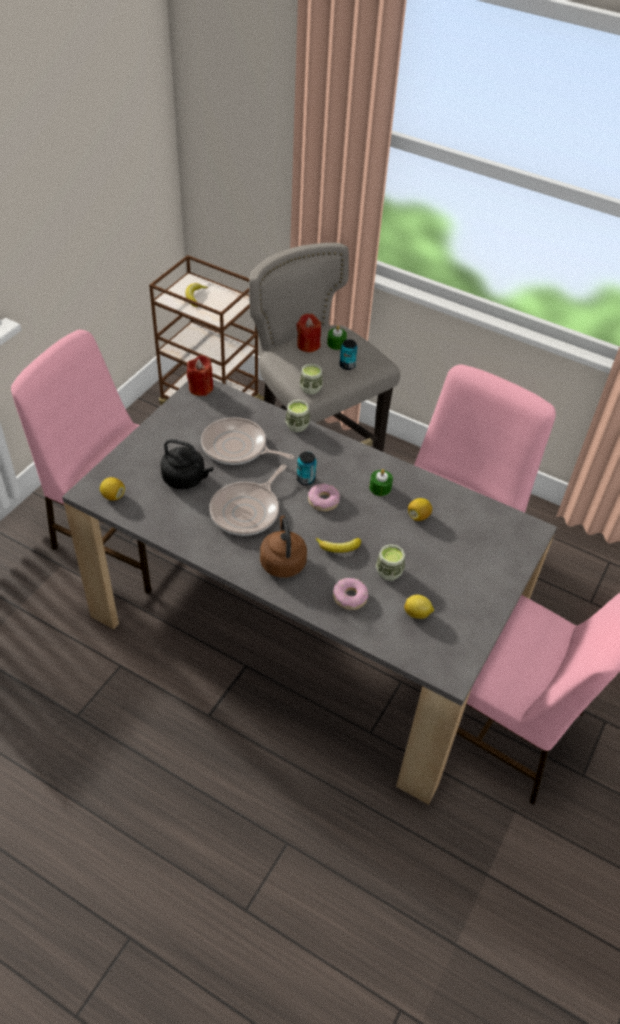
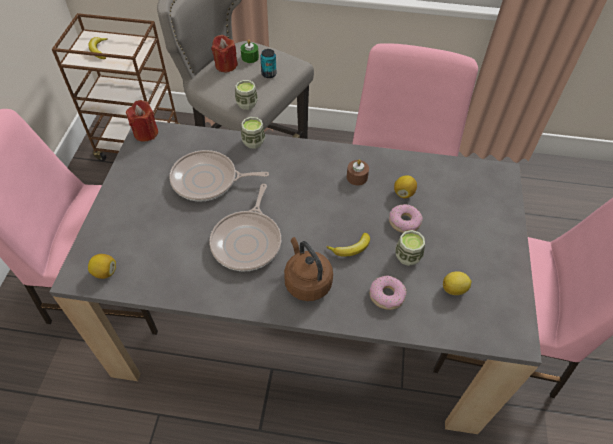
camera: 20 degrees left, 5 degrees up
black kettle [160,439,213,489] -> none
can [297,452,316,485] -> none
donut [308,483,340,511] -> donut moved to [389,204,423,233]
green candle [369,469,393,496] -> brown candle [347,159,369,185]

